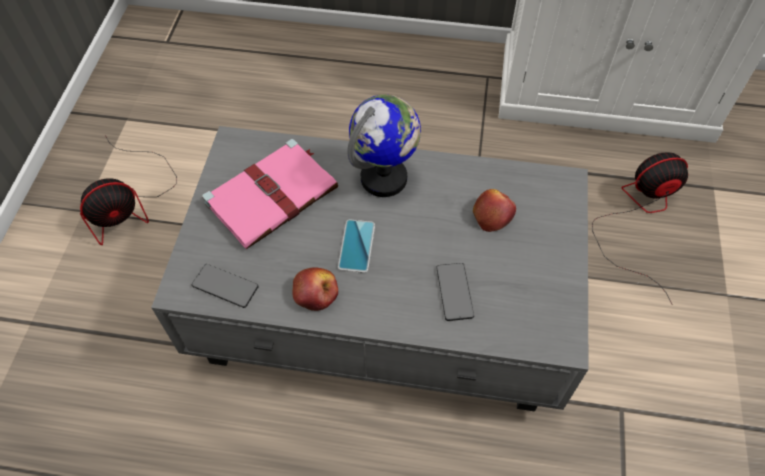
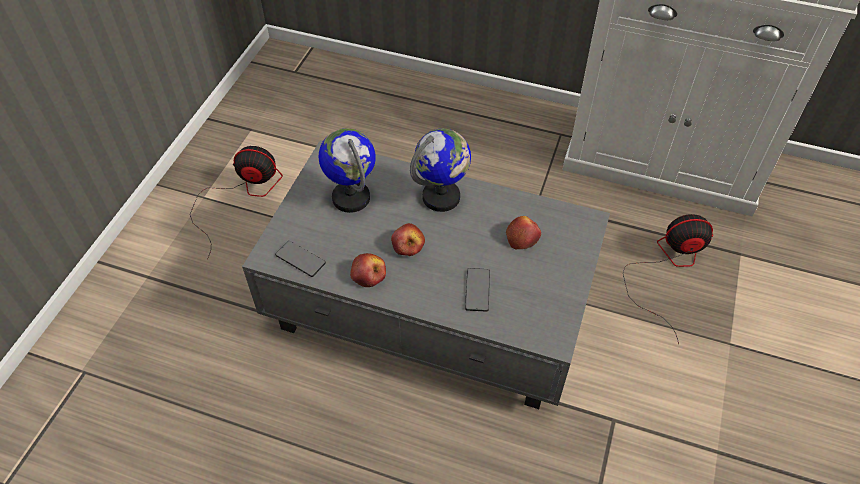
camera: 10 degrees right, 5 degrees down
fan [80,136,177,245] -> fan turned 150 degrees counterclockwise [190,146,283,257]
pink book [202,139,338,249] -> globe [319,128,376,213]
phone [338,220,375,273] -> apple [391,223,425,256]

